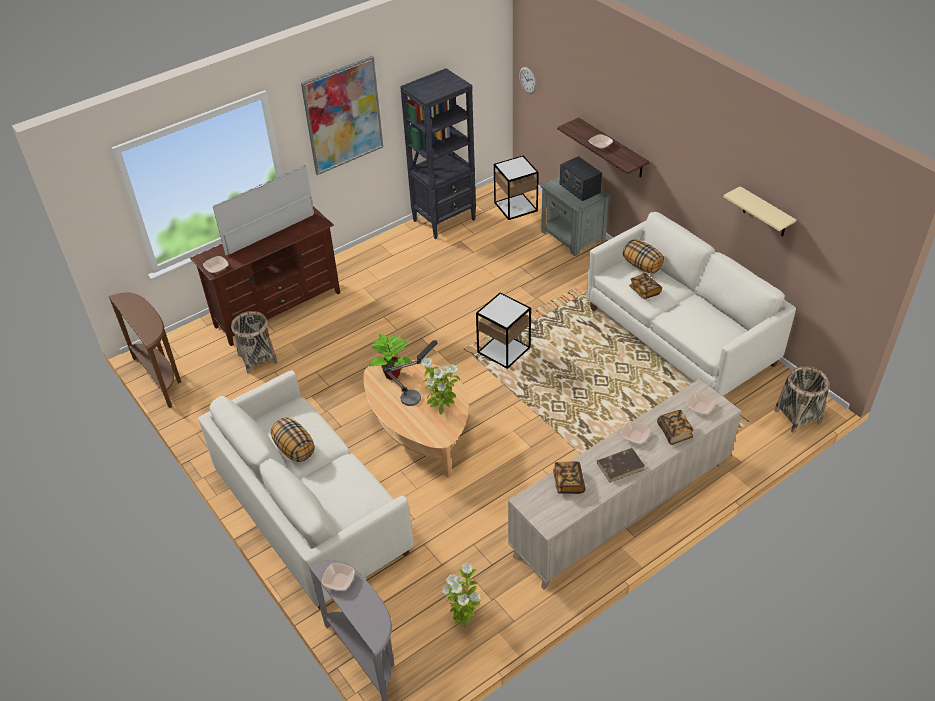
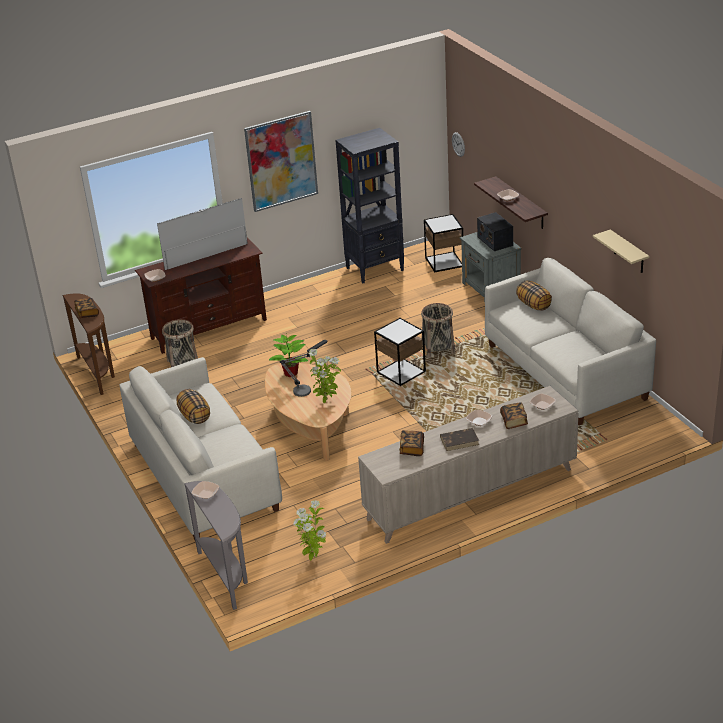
camera: 10 degrees right, 10 degrees down
book [629,273,662,299] -> book moved to [74,298,99,318]
basket [774,366,829,433] -> basket moved to [421,303,455,358]

